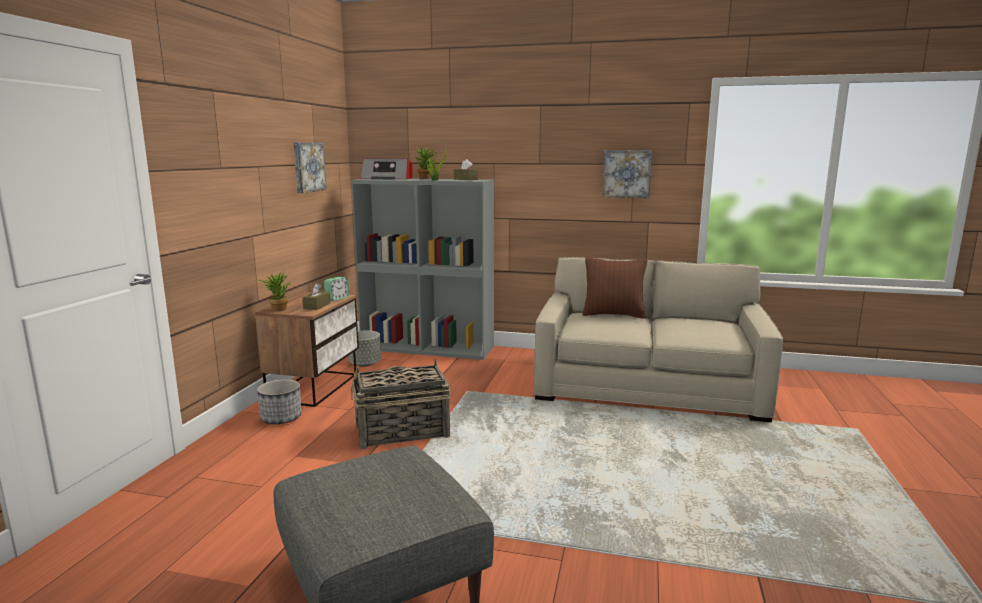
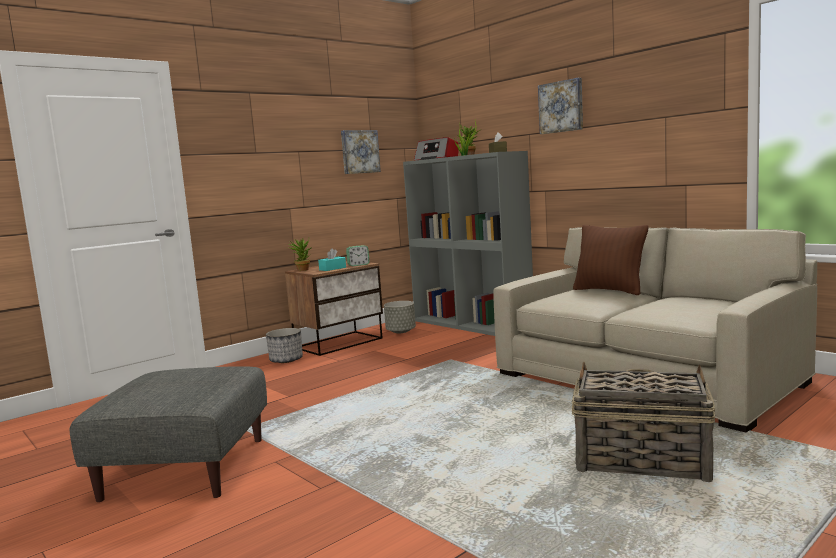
camera: 35 degrees right, 5 degrees down
brown tissue box [303,283,330,310] -> turquoise tissue box [318,248,346,271]
basket [351,360,451,449] -> basket moved to [572,362,715,482]
picture [602,150,652,198] -> picture moved to [538,78,583,134]

